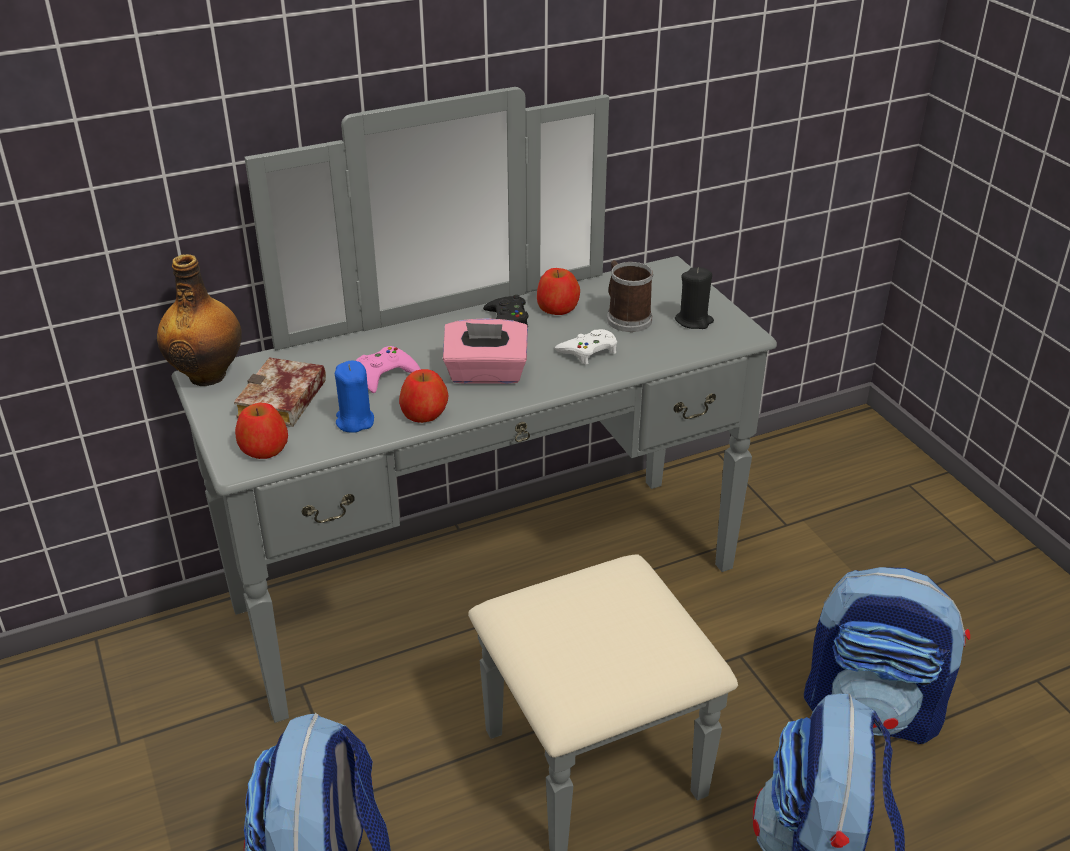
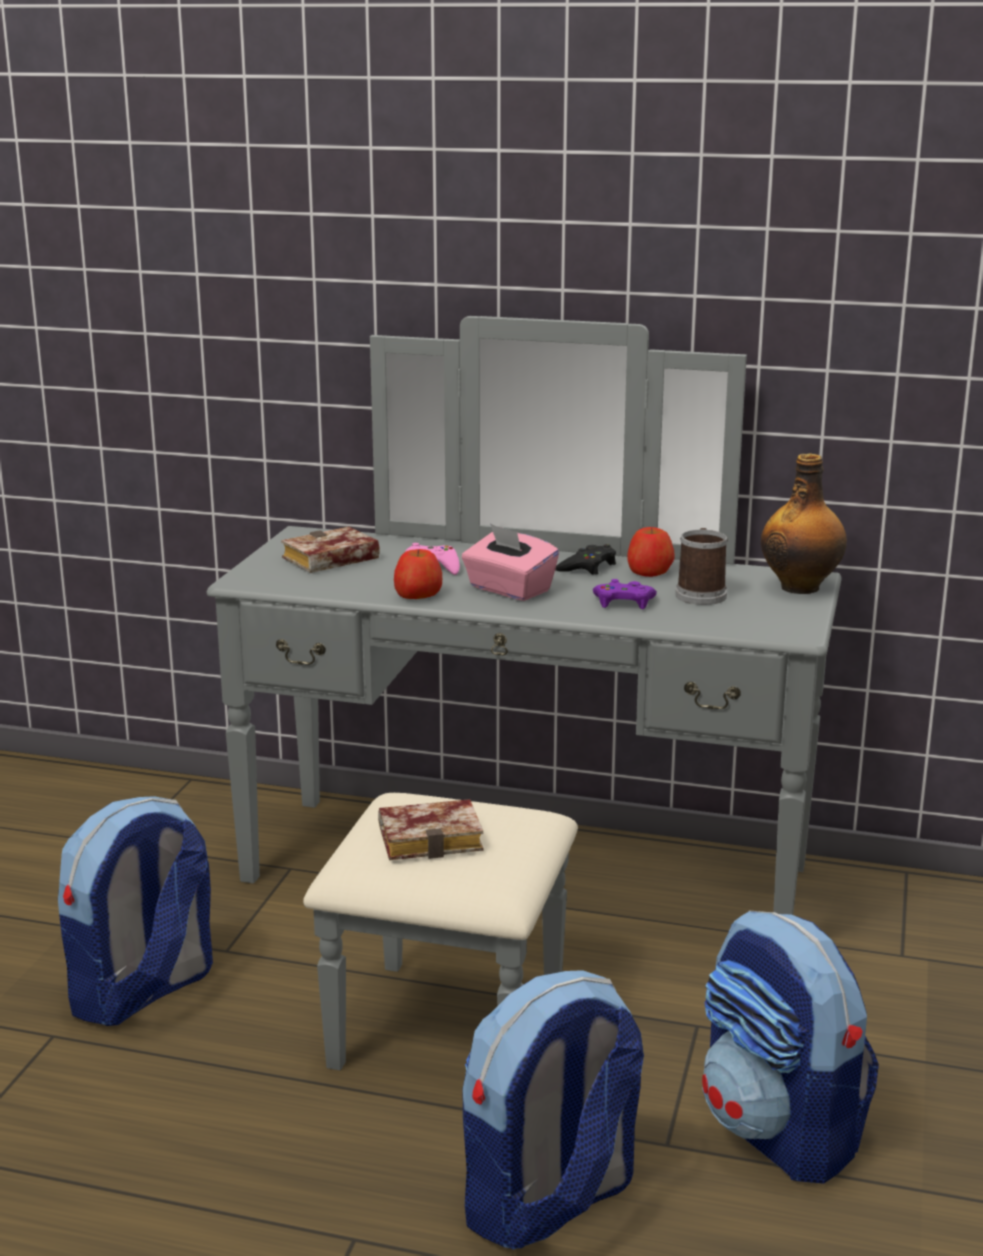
camera: 40 degrees right, 15 degrees down
bottle [157,254,242,386] -> bottle moved to [761,453,847,594]
apple [235,403,288,459] -> none
blue candle [335,361,374,433] -> none
white game controller [555,329,617,365] -> purple game controller [593,579,657,609]
black candle [675,267,714,329] -> none
none -> book [378,799,483,860]

